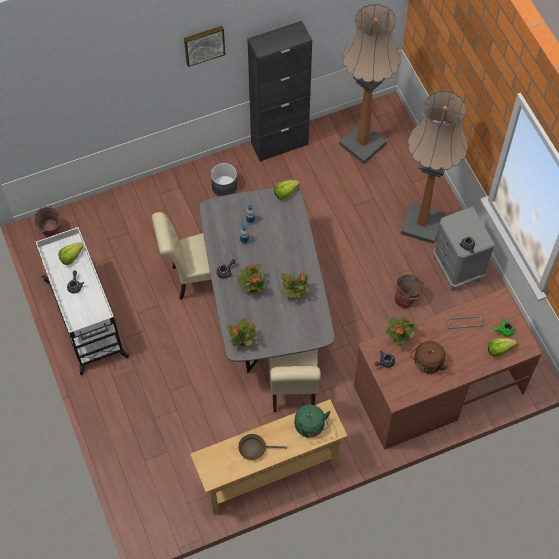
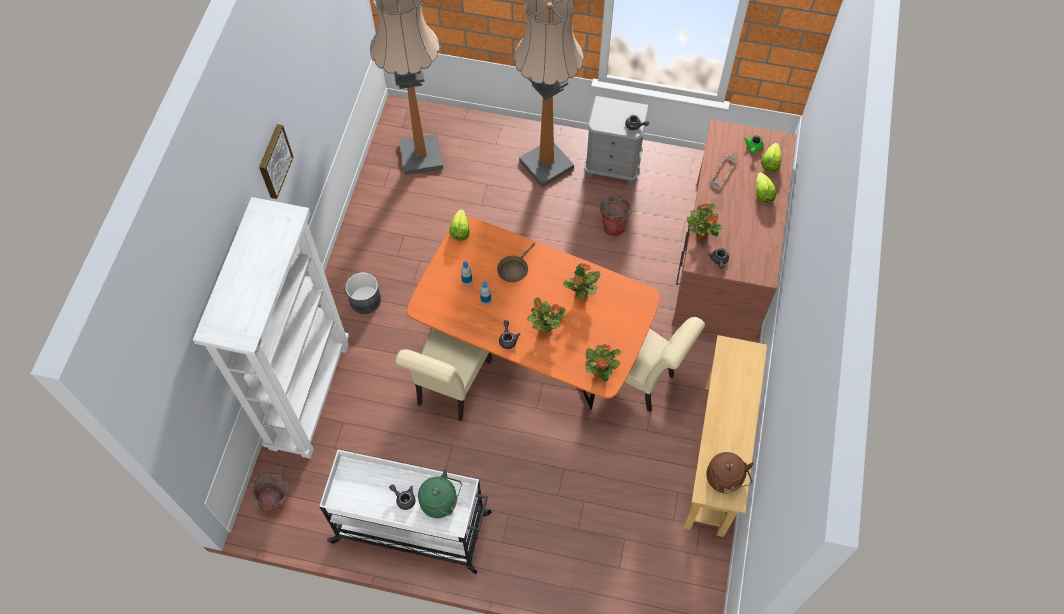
camera: 55 degrees left, 0 degrees up
lettuce [58,243,83,265] -> lettuce moved to [755,172,776,203]
grey dining table [199,187,335,373] -> orange dining table [407,216,660,409]
brown frying pan [238,434,287,460] -> brown frying pan moved to [497,243,535,282]
black cabinet [247,21,312,162] -> none
green kettle [295,404,331,438] -> green kettle moved to [418,469,462,518]
brown kettle [410,341,448,374] -> brown kettle moved to [706,452,754,493]
none -> white bookcase [193,197,349,459]

